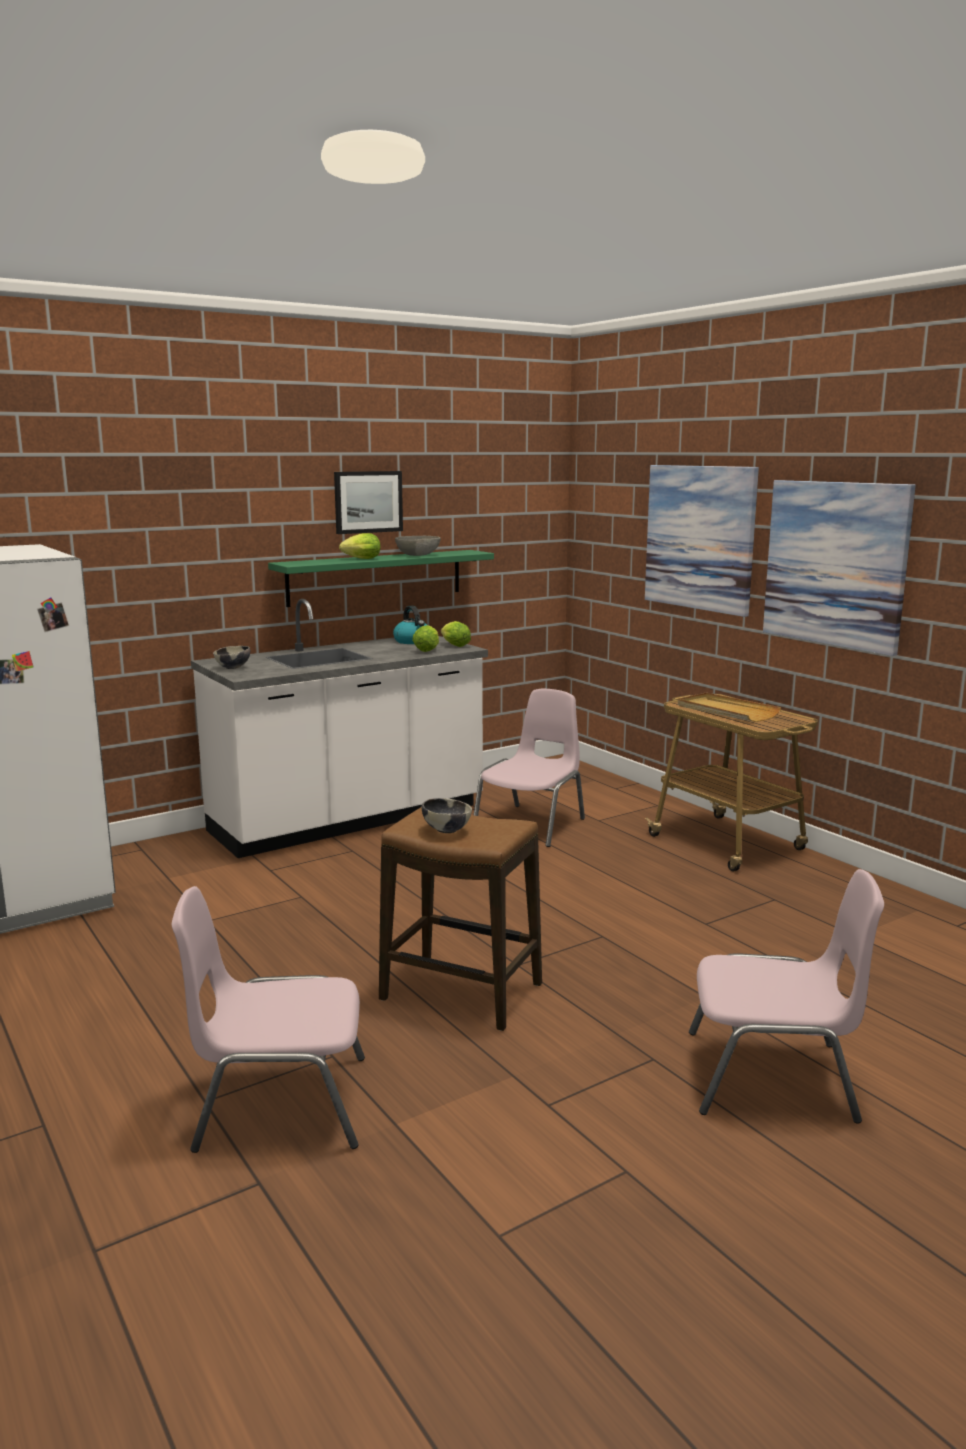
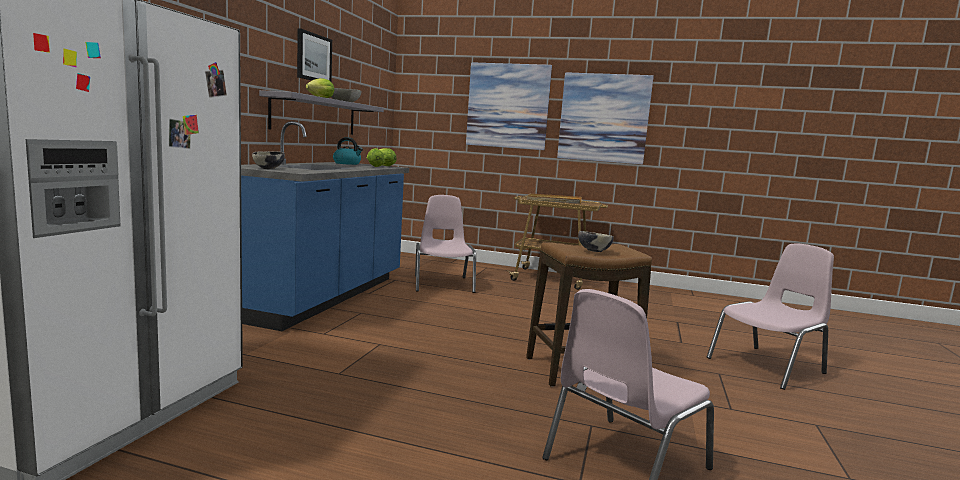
camera: 40 degrees left, 5 degrees down
white counter [191,599,488,858] -> blue counter [241,121,409,331]
green shelf [268,550,494,607] -> grey shelf [259,90,384,135]

